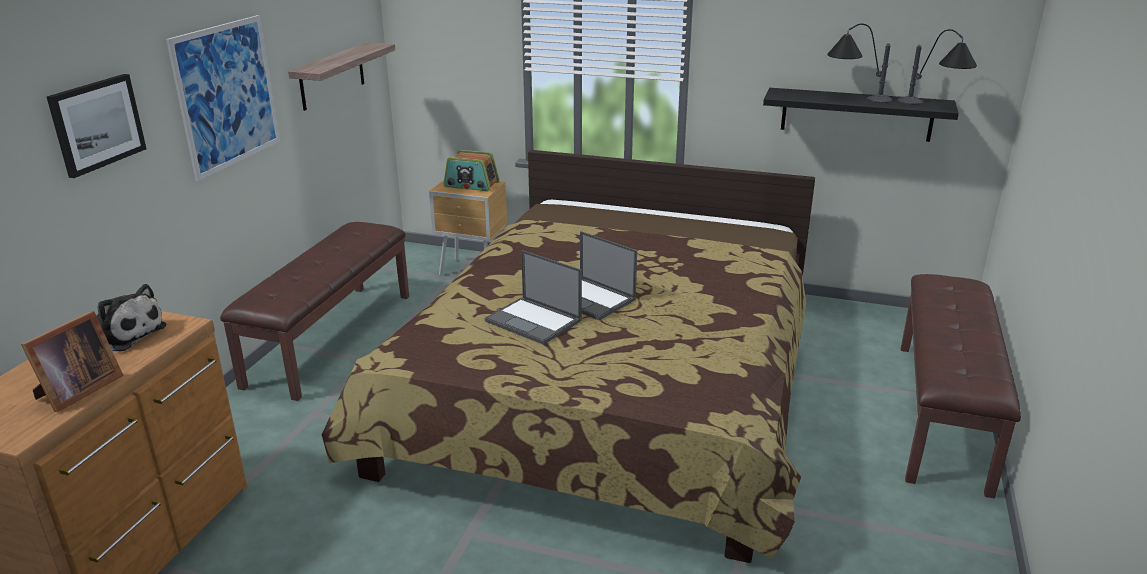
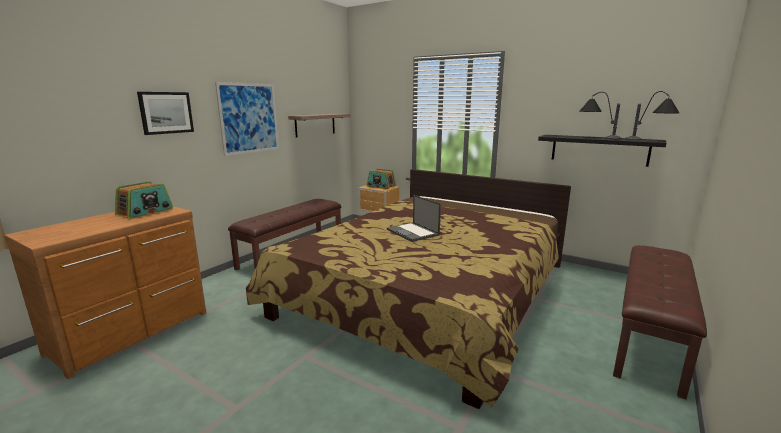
camera: 15 degrees right, 10 degrees down
picture frame [21,311,123,412] -> none
plush toy [96,284,166,351] -> radio [115,181,173,219]
laptop [485,250,582,345] -> none

